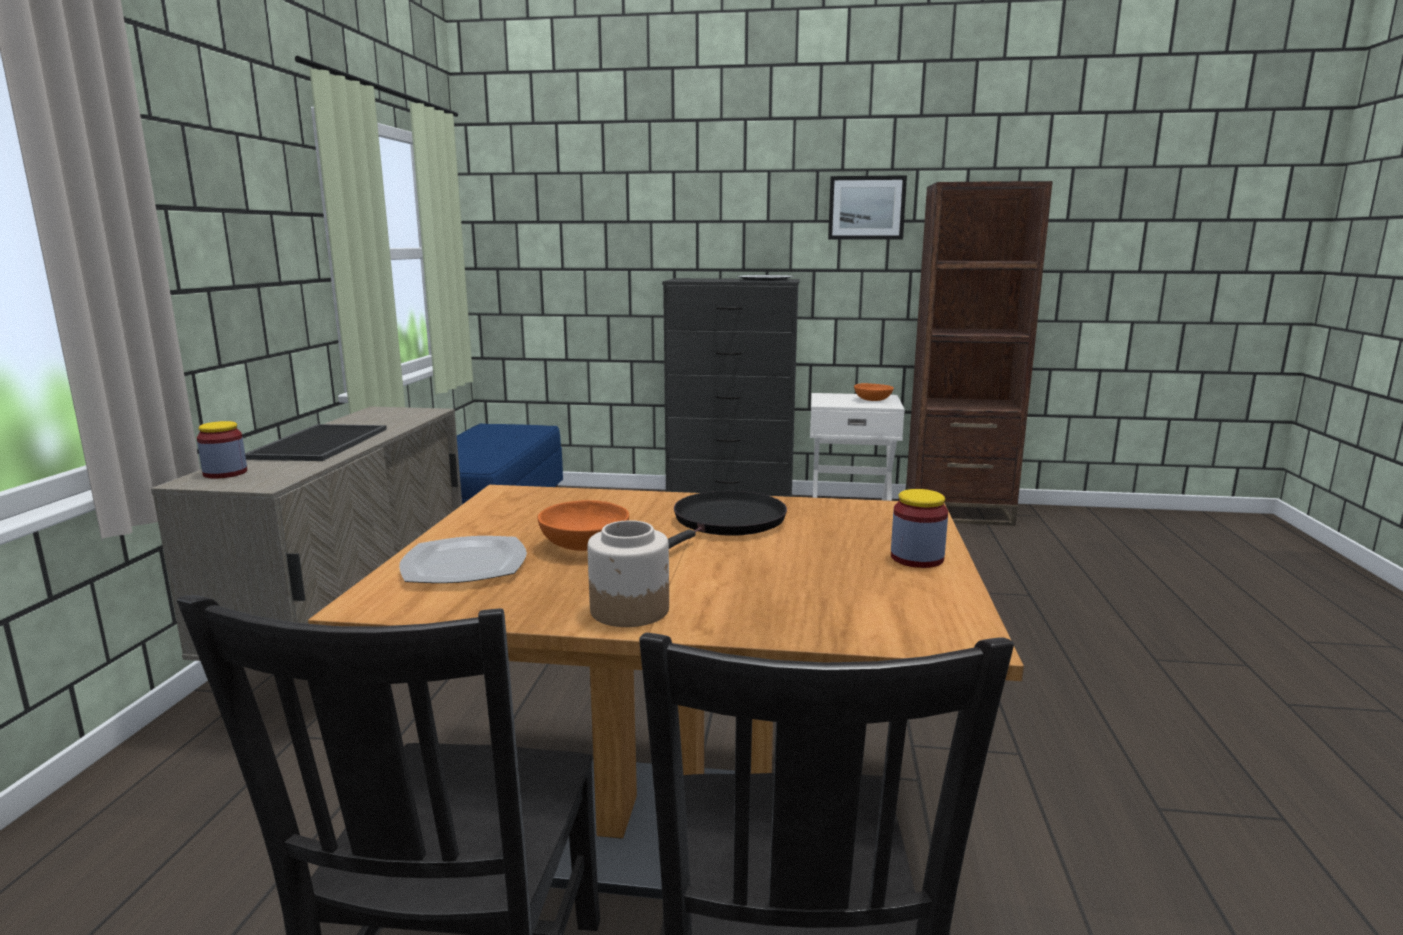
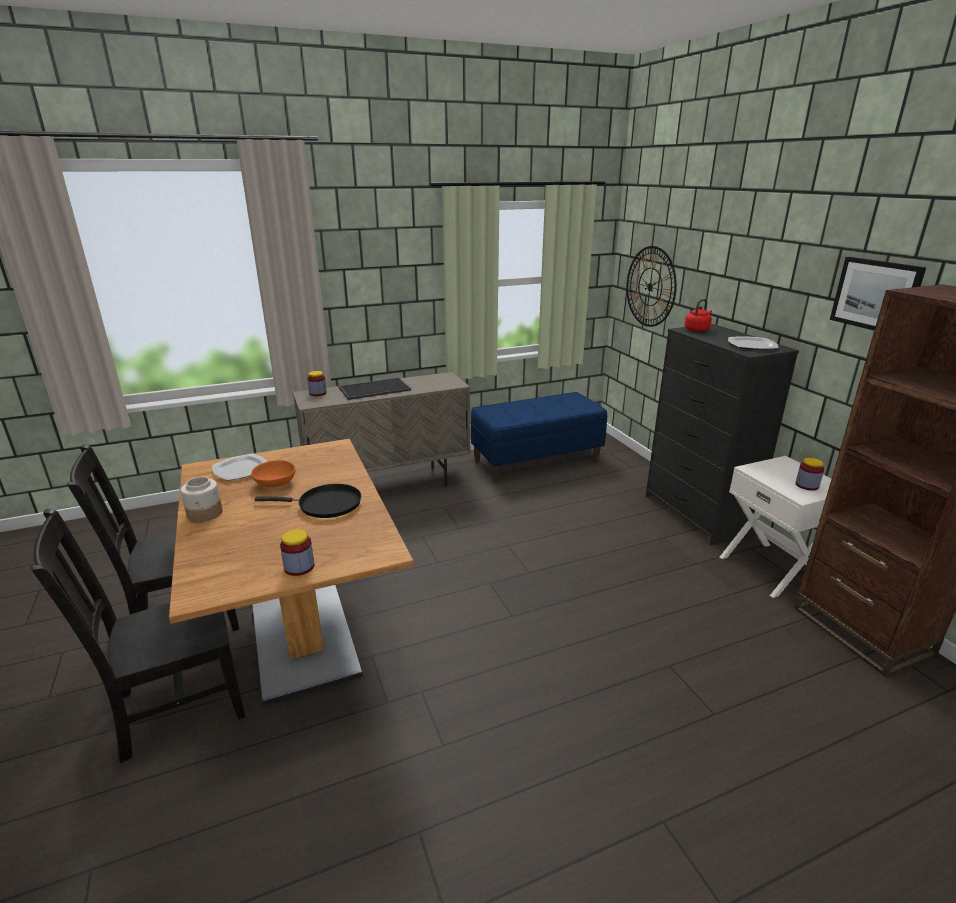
camera: 60 degrees right, 10 degrees up
orange bowl [854,383,894,401] -> jar [796,458,824,491]
none -> wall clock [626,246,677,327]
none -> red kettle [685,299,712,332]

